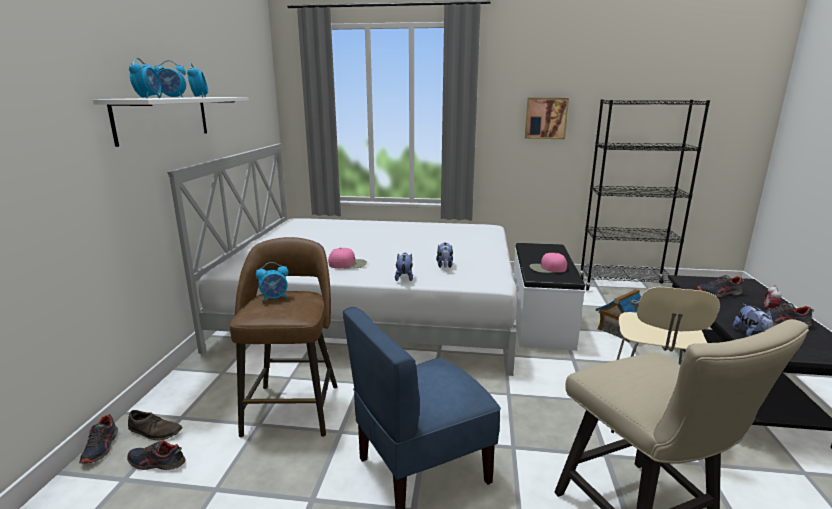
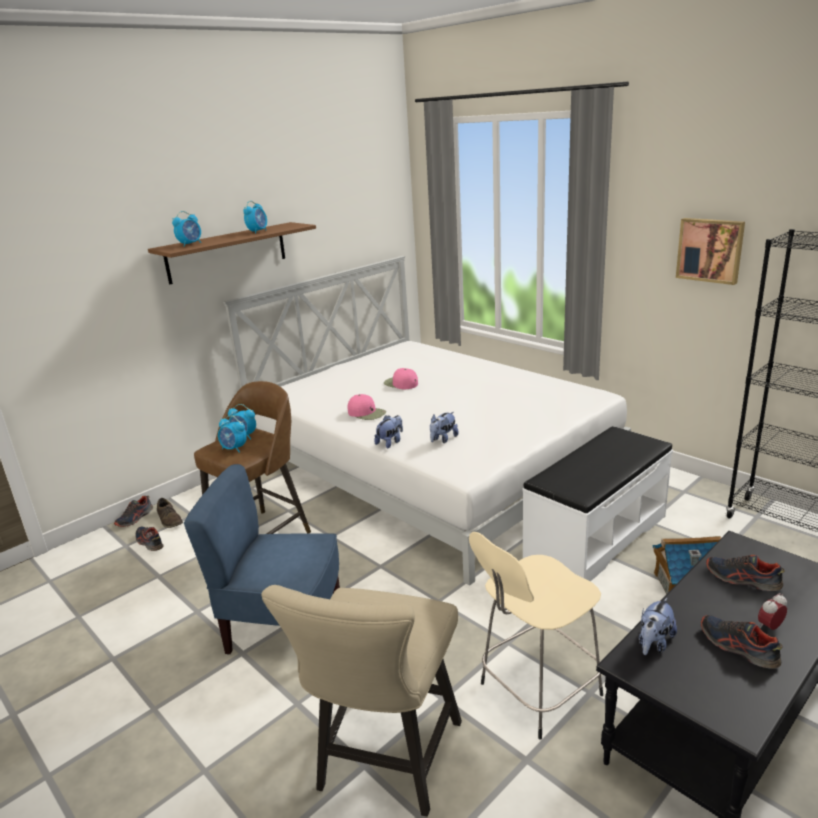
camera: 40 degrees right, 5 degrees up
white shelf [93,97,249,147] -> brown shelf [148,222,316,285]
alarm clock [154,60,186,98] -> alarm clock moved to [218,415,247,453]
pink cap [530,253,567,273] -> pink cap moved to [384,368,418,389]

